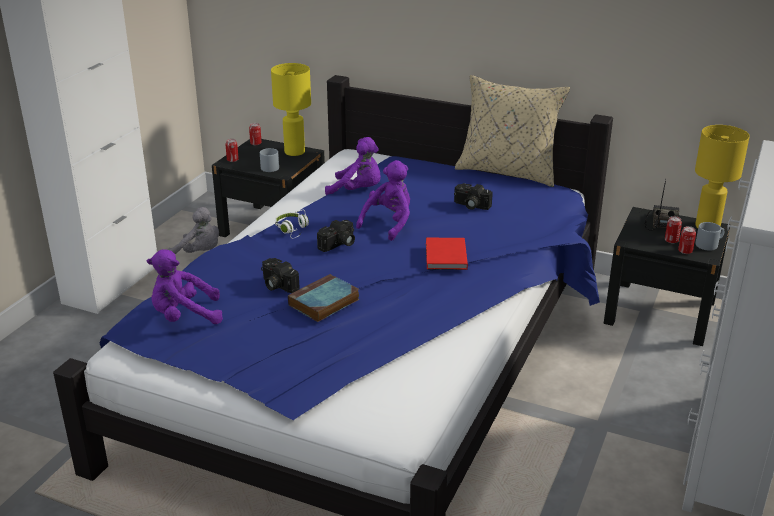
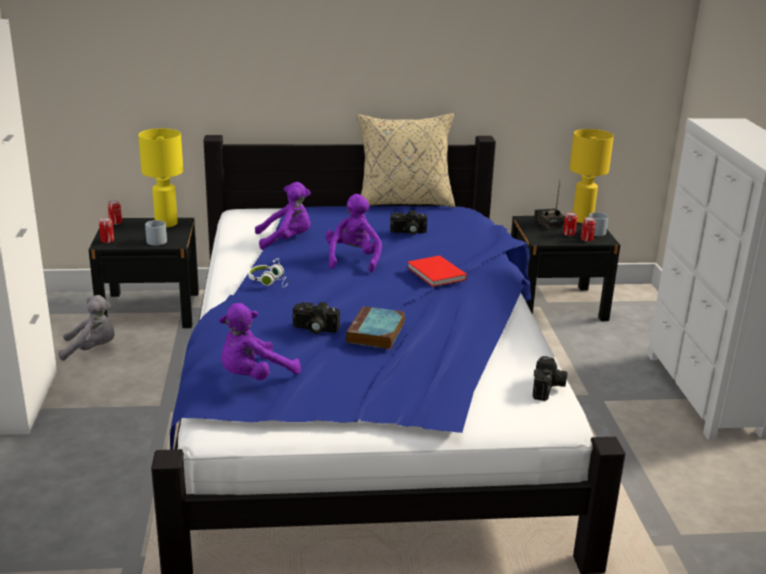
camera: 30 degrees left, 5 degrees down
camera [317,220,355,252] -> camera moved to [532,356,568,401]

